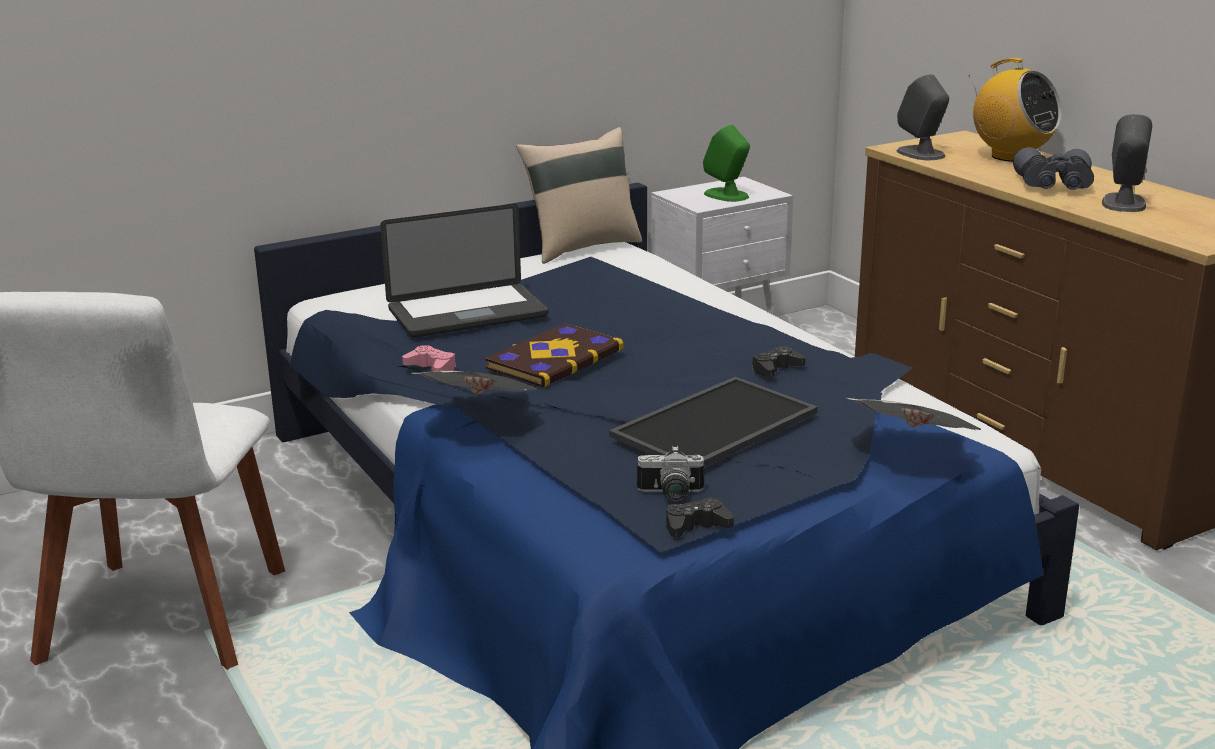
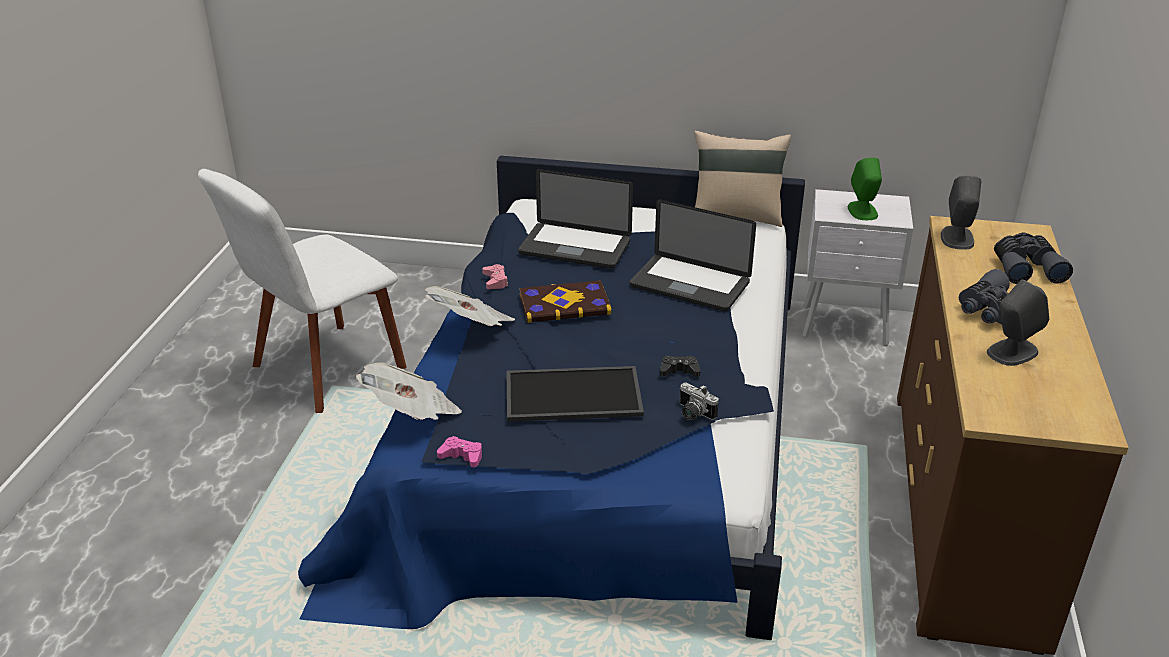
camera: 40 degrees right, 10 degrees up
camera [637,446,704,501] -> camera moved to [680,383,719,420]
black game controller [666,497,734,537] -> pink game controller [437,436,482,467]
newspaper [847,398,981,430] -> newspaper moved to [356,362,462,420]
radio [969,58,1062,162] -> grey binoculars [994,232,1073,284]
none -> laptop [629,199,756,311]

